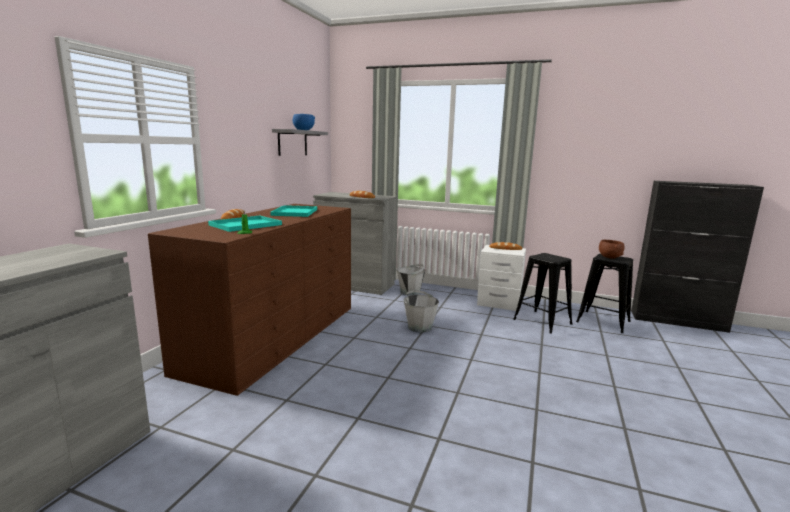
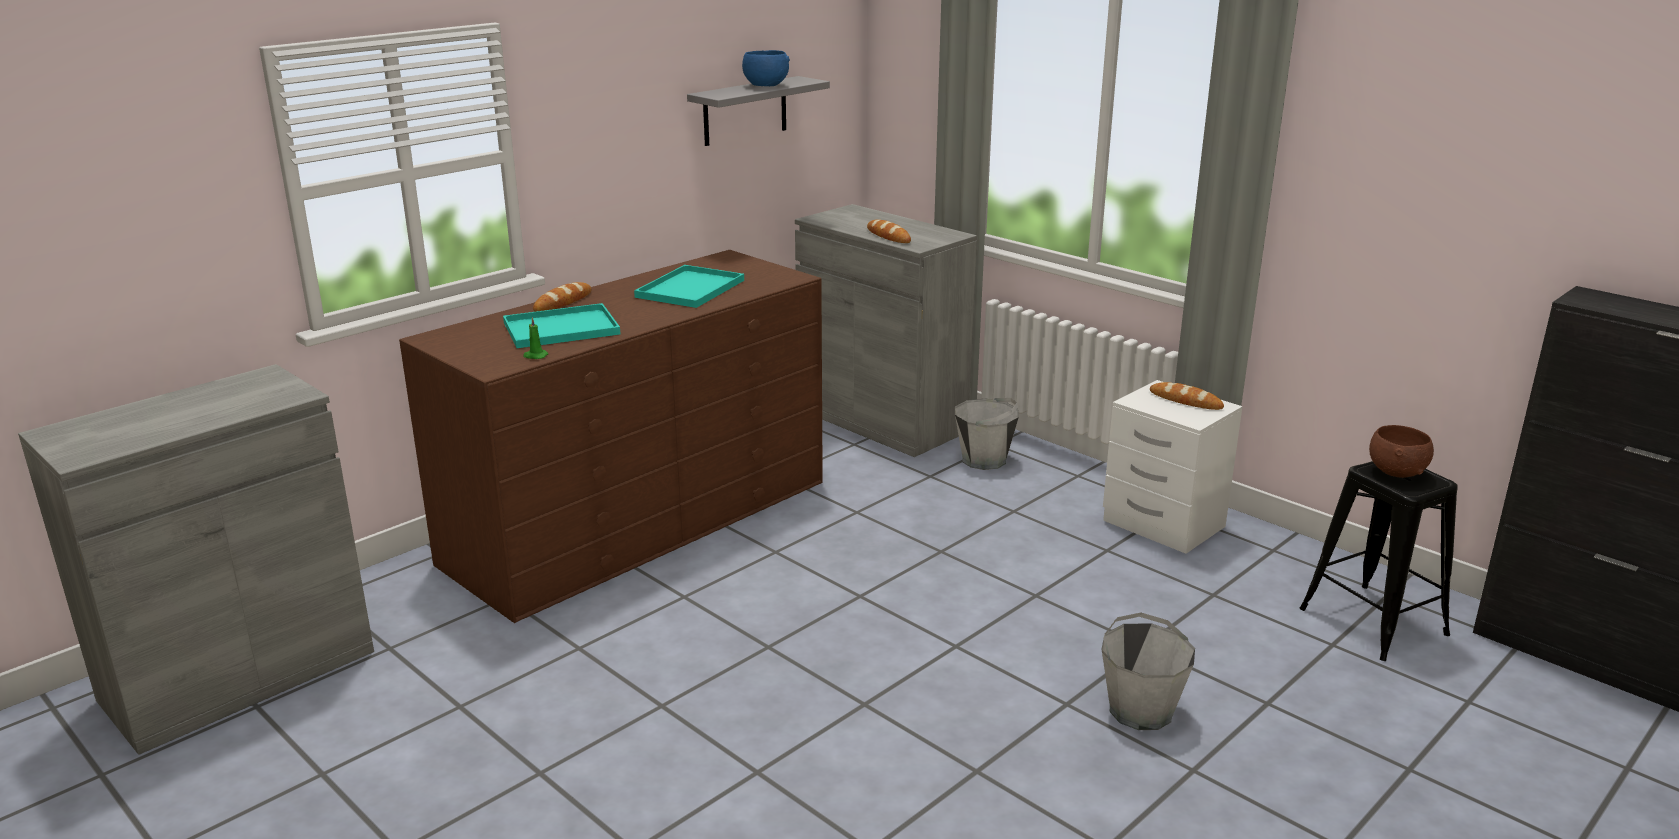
camera: 25 degrees right, 10 degrees up
grey bucket [404,290,439,333] -> grey bucket moved to [1102,612,1195,730]
black stool [513,253,573,334] -> none

